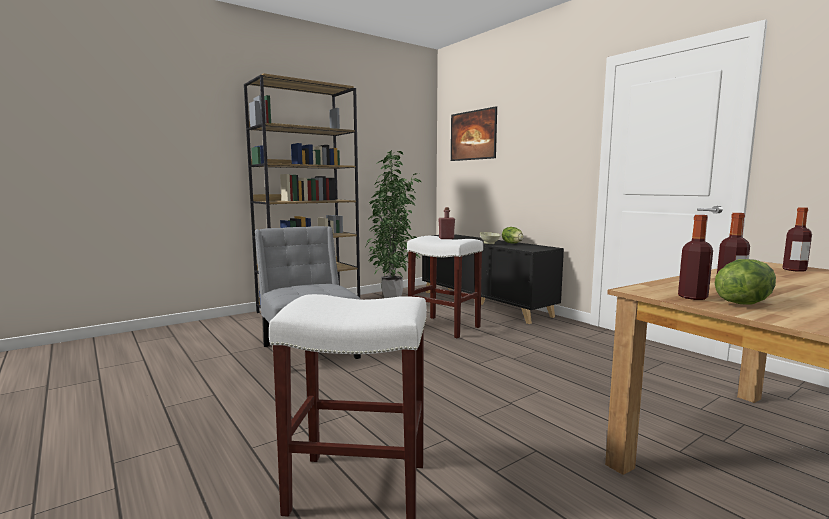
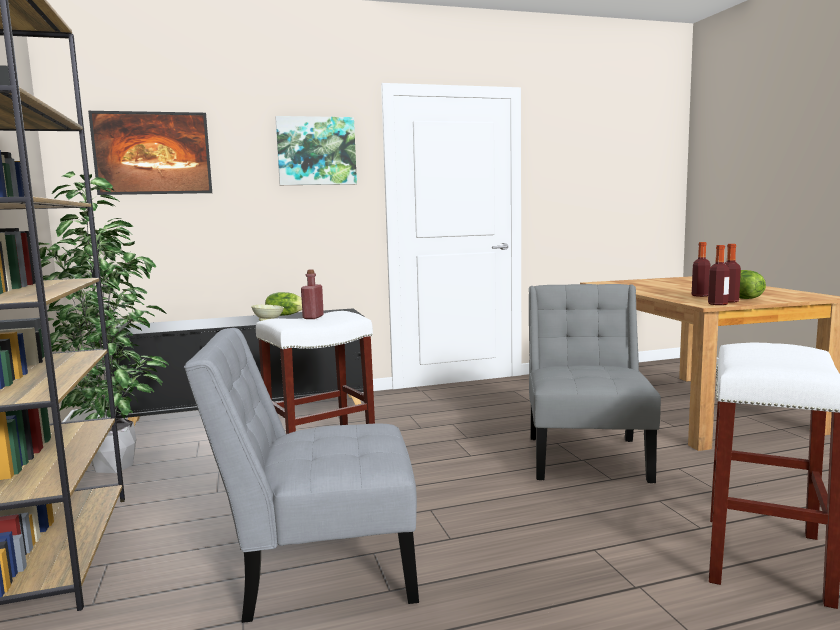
camera: 70 degrees left, 0 degrees up
bottle [783,207,812,272] -> bottle moved to [708,245,730,305]
none -> picture [275,116,357,185]
none -> grey chair [529,284,661,483]

